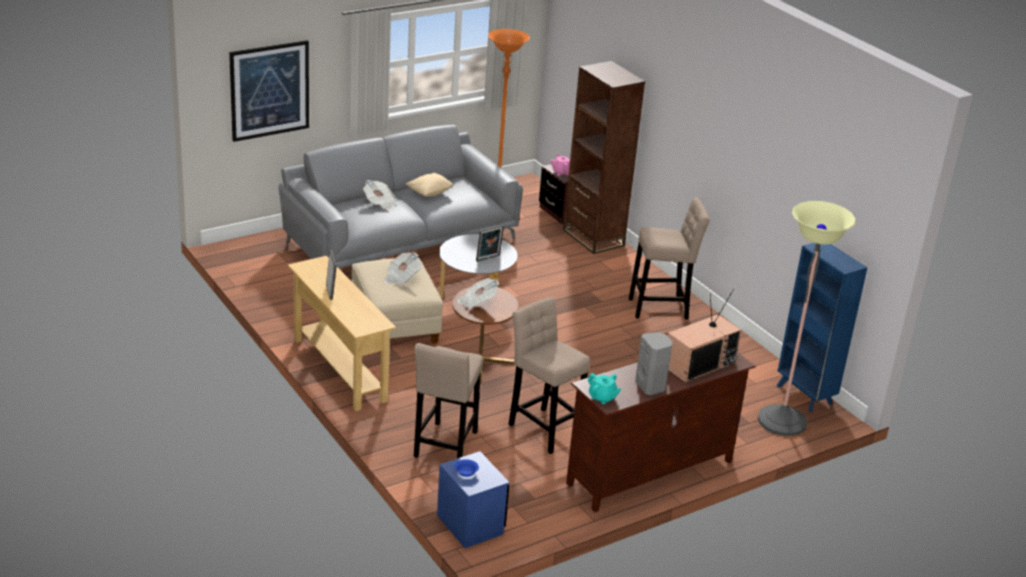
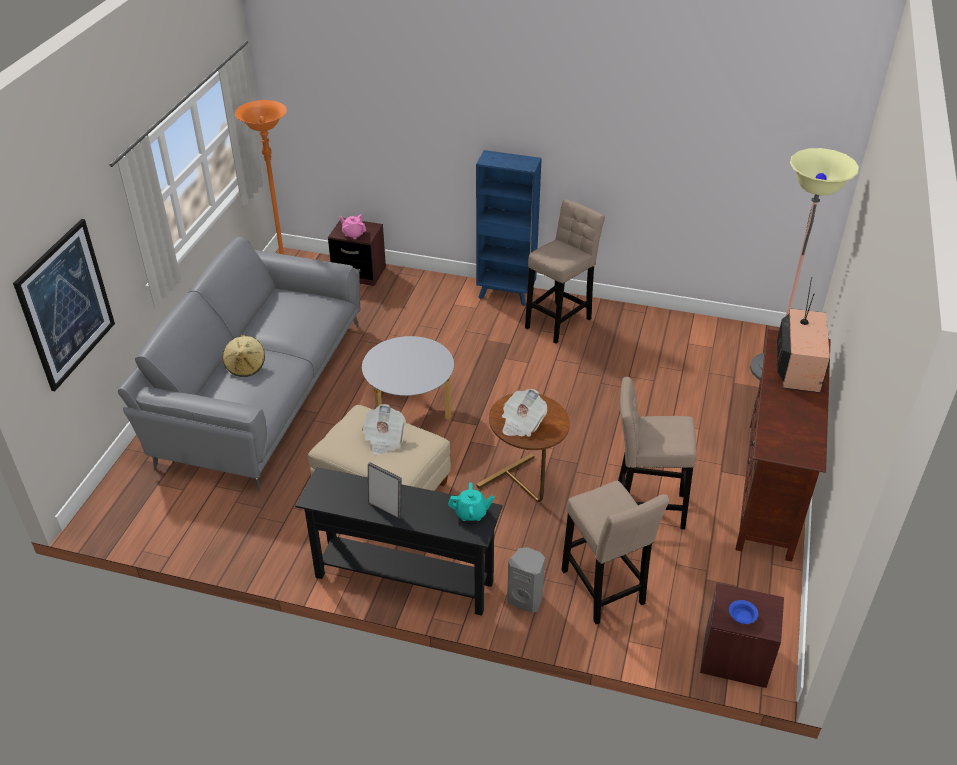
camera: 40 degrees left, 10 degrees up
beige console table [288,256,396,411] -> black console table [295,467,502,616]
newspaper [363,180,397,210] -> beige hat [222,335,265,377]
beige pillow [405,173,454,197] -> none
blue nightstand [437,451,510,548] -> brown nightstand [700,583,784,688]
picture frame [476,225,504,262] -> none
brown bookcase [563,61,645,254] -> none
turquoise teapot [587,373,622,404] -> turquoise teapot moved to [448,483,494,521]
grey speaker [635,332,673,395] -> grey speaker moved to [507,547,545,613]
blue bookcase [777,243,868,412] -> blue bookcase moved to [476,150,542,306]

